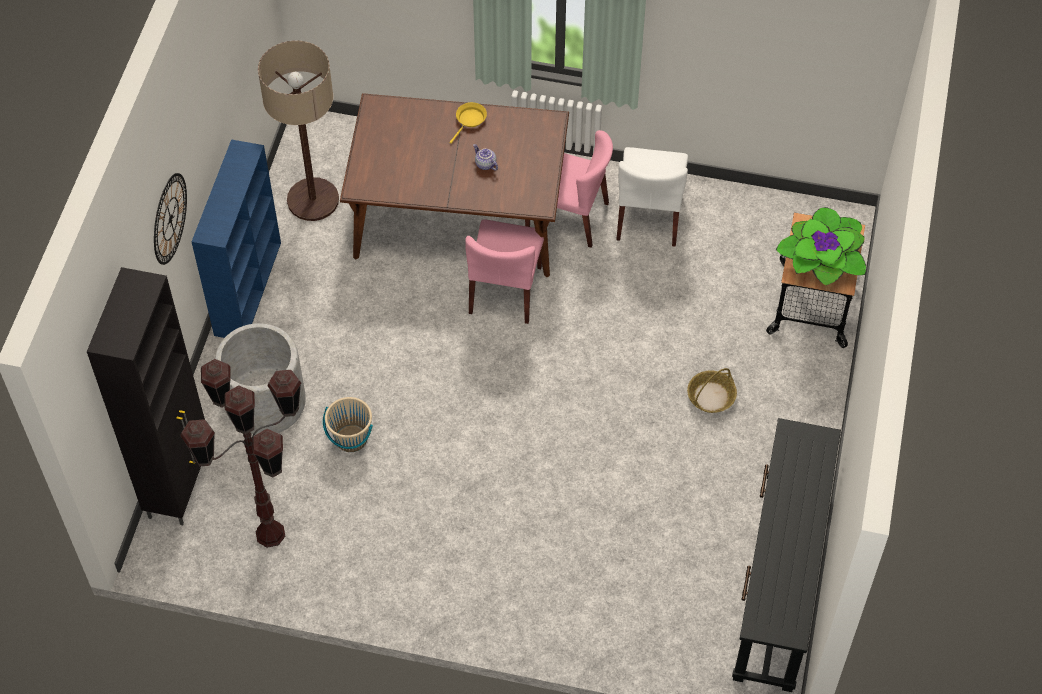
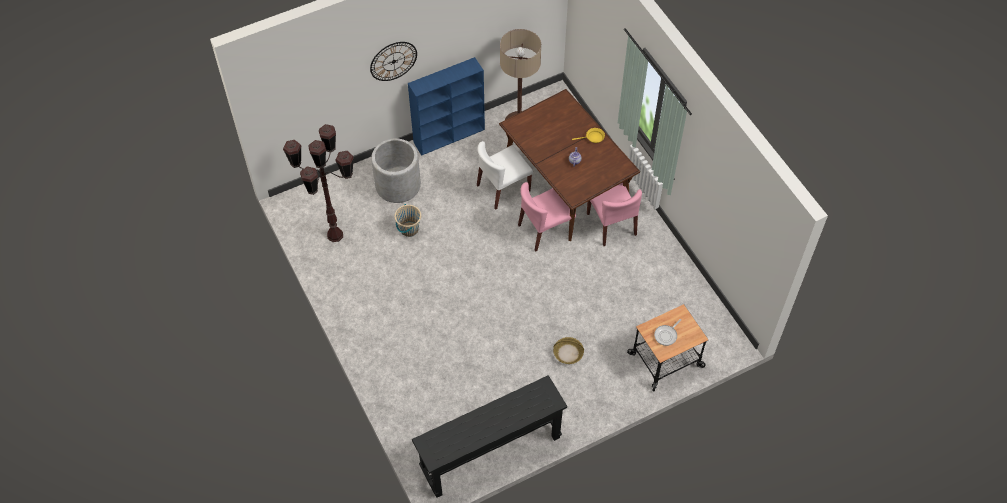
camera: 50 degrees right, 0 degrees up
black cabinet [87,267,205,525] -> none
white chair [616,147,688,247] -> white chair moved to [477,141,533,210]
potted plant [775,207,866,286] -> frying pan [654,319,681,346]

